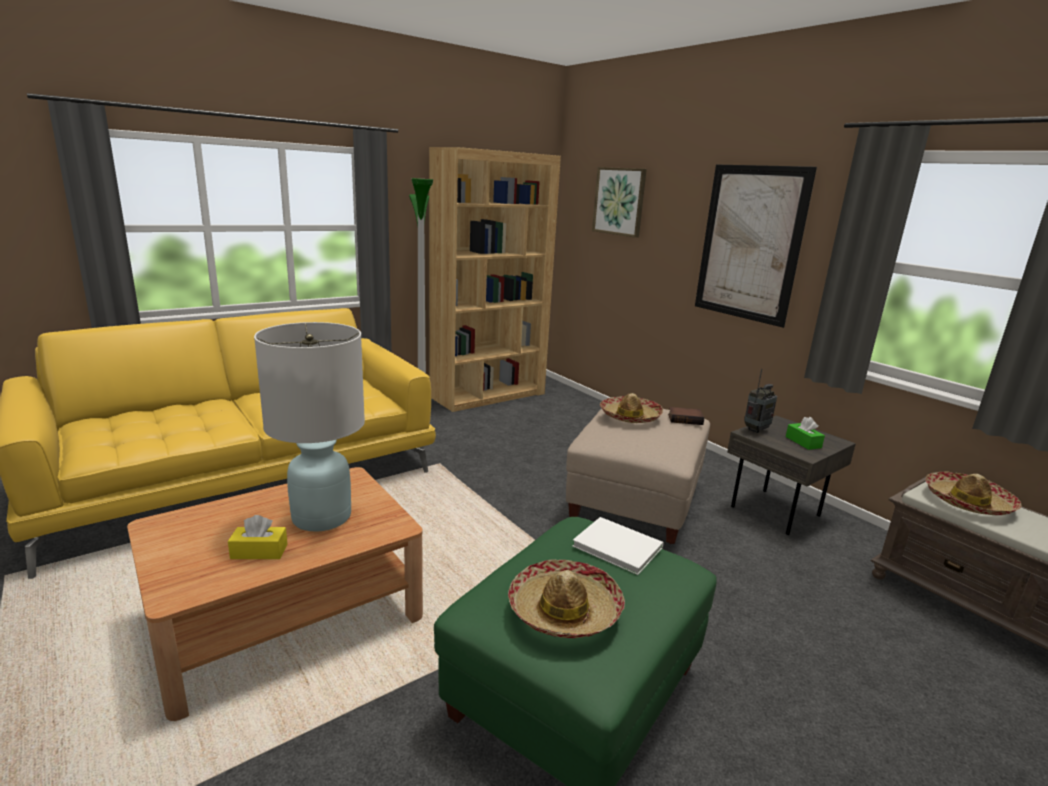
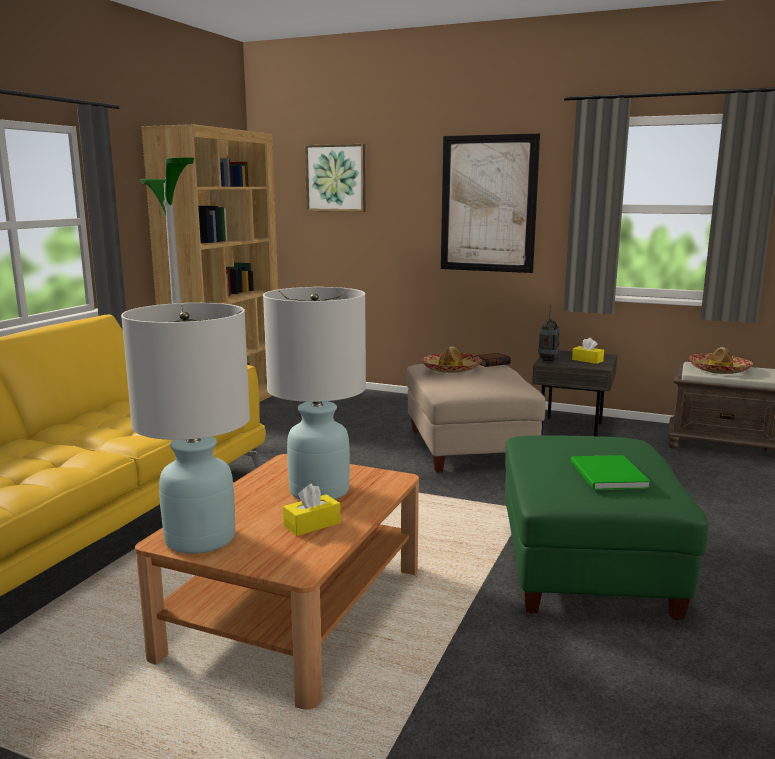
camera: 30 degrees left, 5 degrees down
hat [508,559,625,638] -> green book [571,455,650,490]
white book [572,517,664,575] -> none
green tissue box [786,417,825,450] -> yellow tissue box [572,338,604,364]
none -> white table lamp [121,303,250,554]

